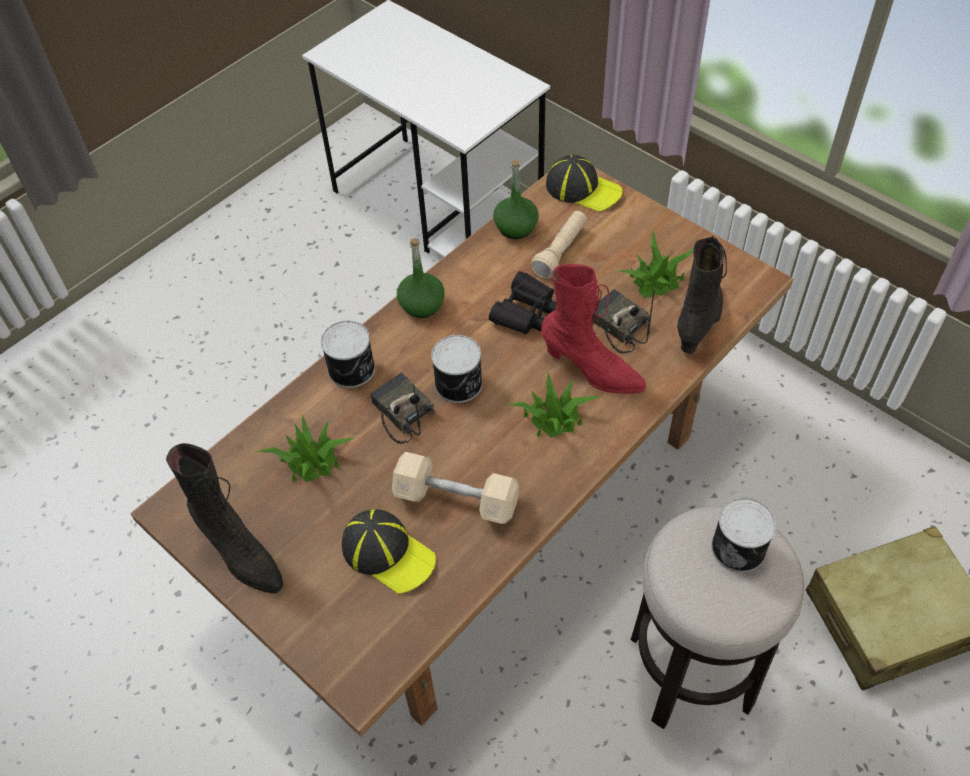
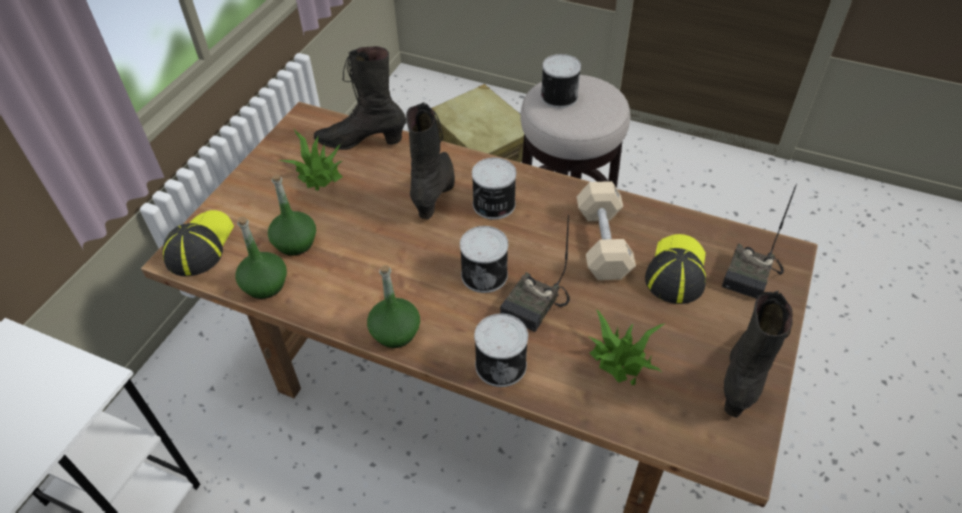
camera: 110 degrees left, 5 degrees down
black binoculars [489,271,557,335] -> none
potted plant [506,373,601,438] -> can [472,157,516,220]
beige flashlight [531,211,587,279] -> green bottle [268,175,316,256]
red boot [541,264,646,394] -> black boot [406,102,455,219]
radio [592,289,655,354] -> radio moved to [721,184,797,299]

